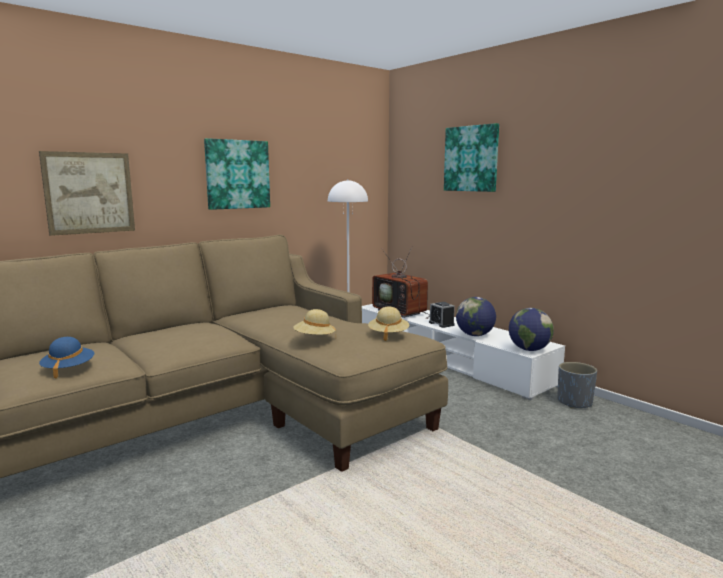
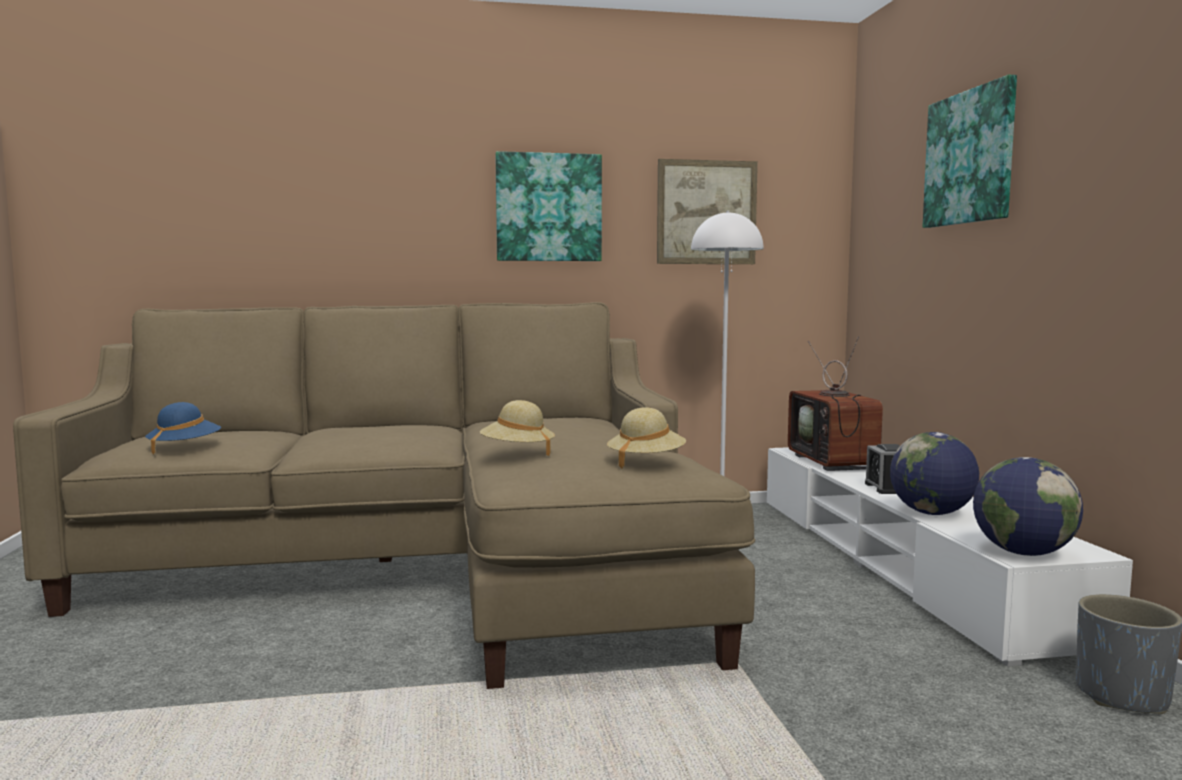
camera: 30 degrees right, 5 degrees down
picture [39,151,135,236] -> picture moved to [657,159,758,264]

